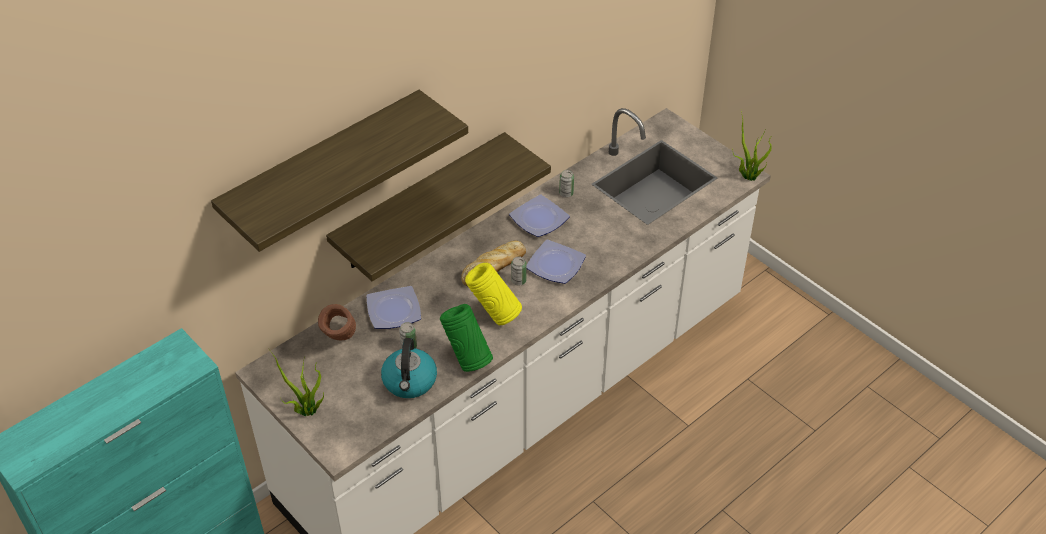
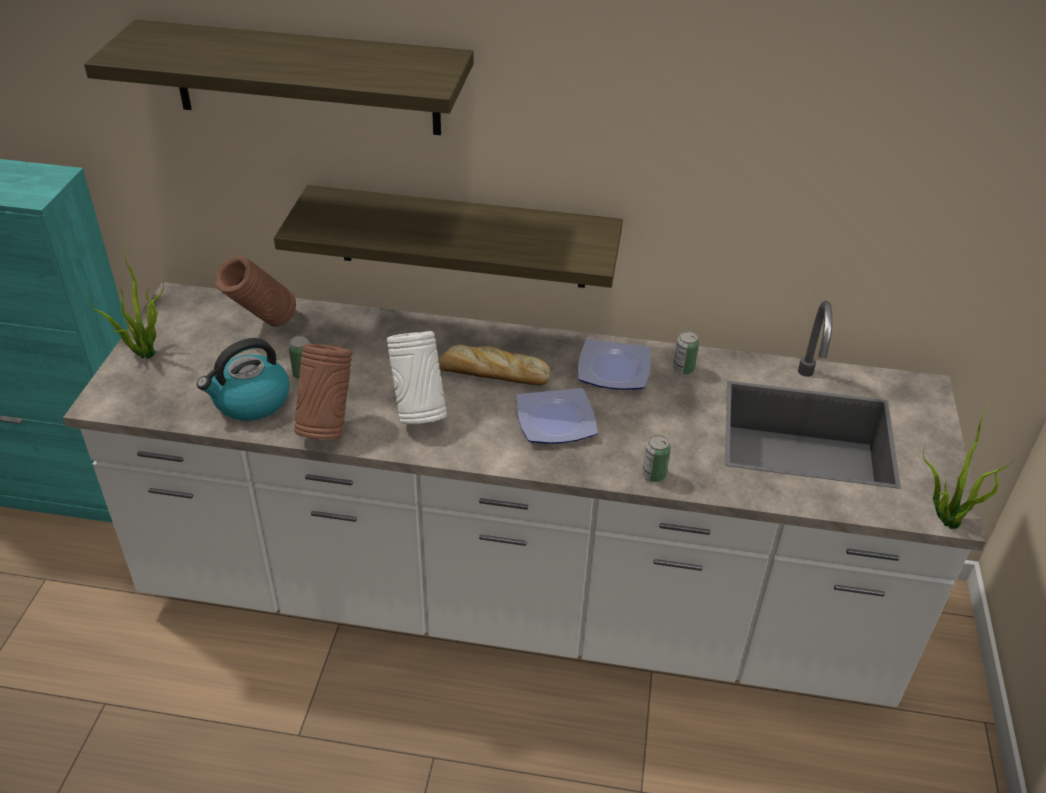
camera: 50 degrees right, 5 degrees down
plate [366,286,421,329] -> none
green vase [440,304,493,372] -> brown vase [294,344,352,440]
yellow vase [465,263,522,325] -> white vase [387,331,447,424]
can [511,257,527,285] -> can moved to [642,435,671,482]

